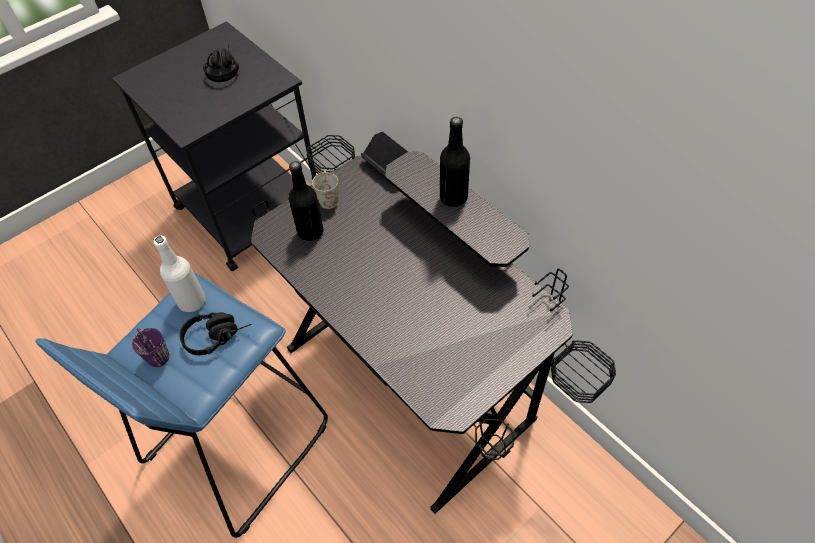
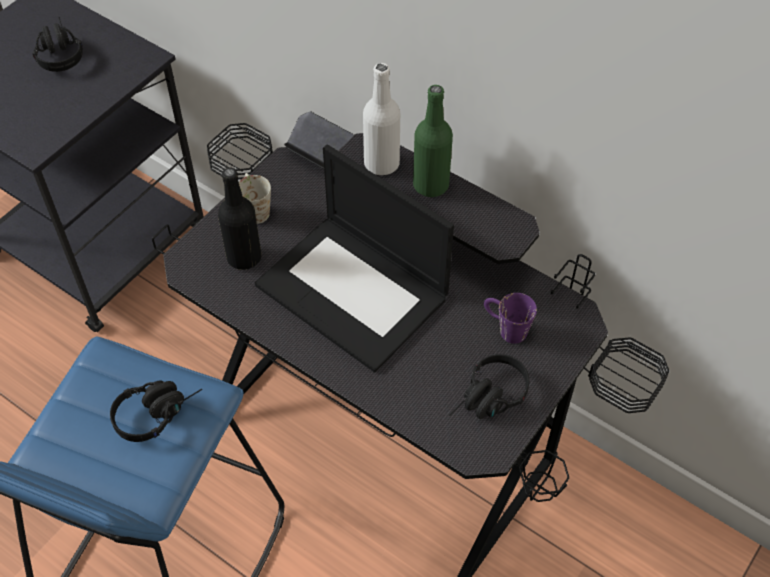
camera: 15 degrees left, 0 degrees up
purple mug [132,328,169,367] -> purple mug moved to [484,293,537,344]
white bottle [154,236,205,312] -> white bottle moved to [363,63,400,175]
black bottle [440,117,470,207] -> green bottle [413,85,453,197]
none -> laptop [255,145,454,372]
none -> black headphones [449,354,529,419]

